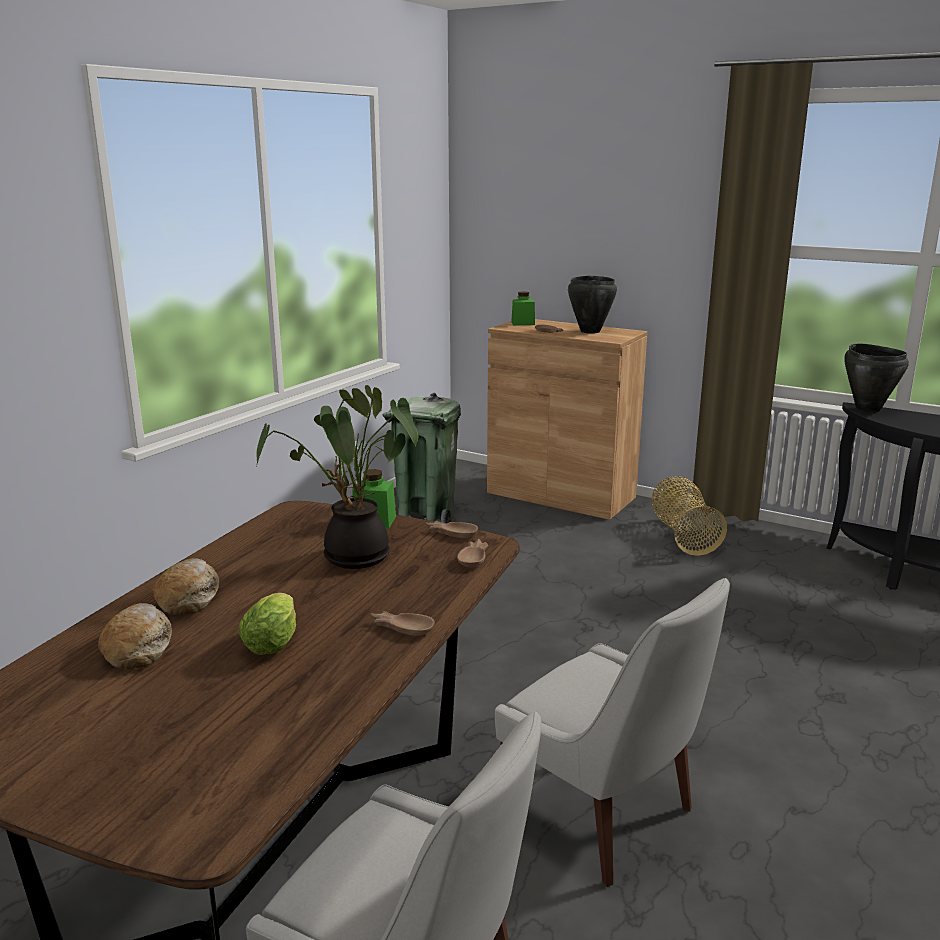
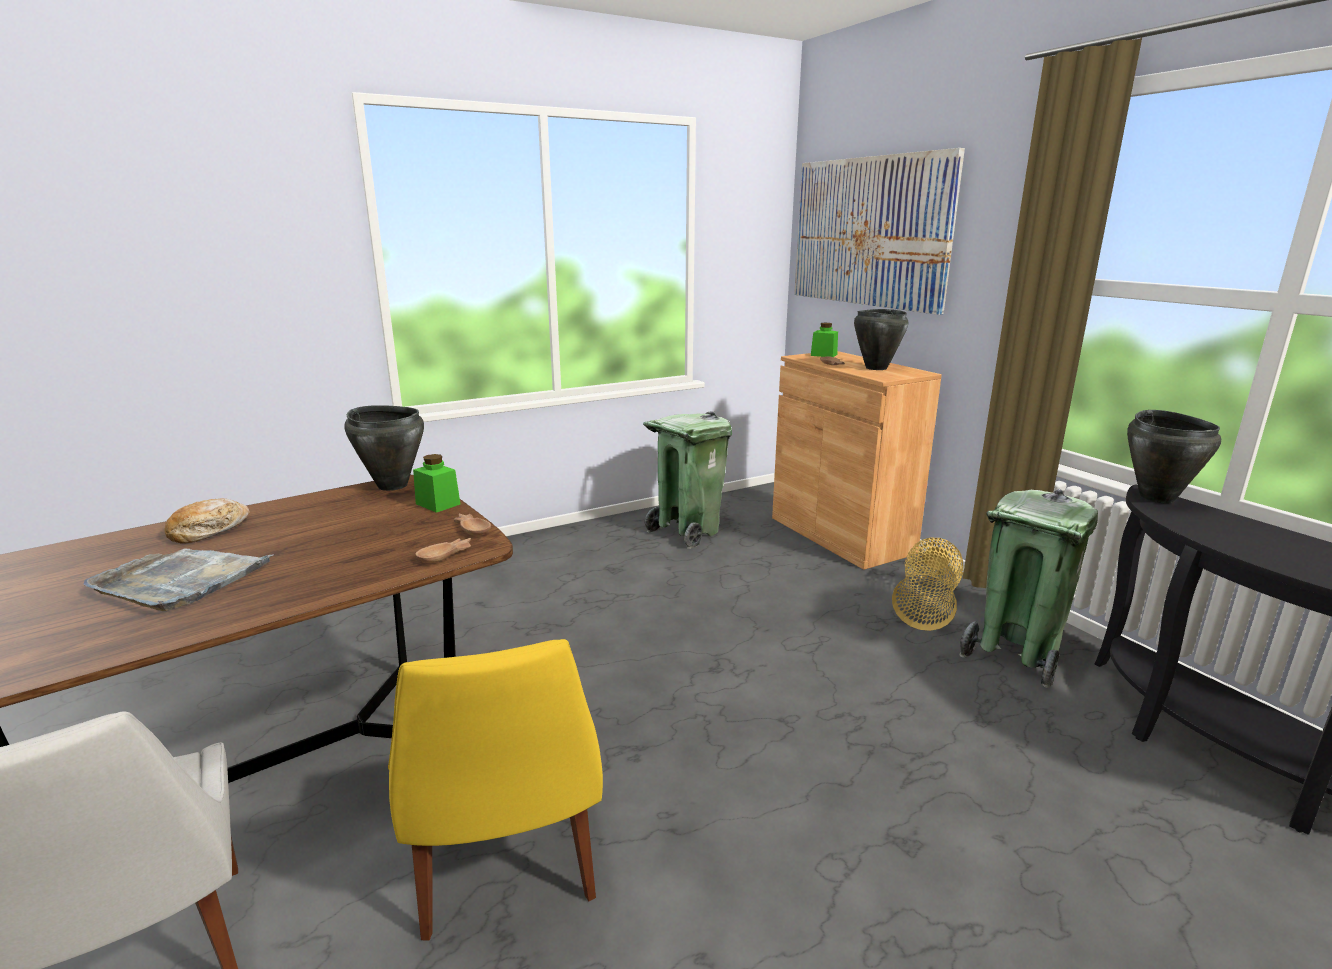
camera: 30 degrees right, 0 degrees up
bread [98,603,172,669] -> none
lettuce [239,593,296,655] -> grey tray [84,548,273,611]
potted plant [256,385,419,569] -> none
brown bowl [370,611,435,636] -> none
white chair [495,578,730,887] -> yellow chair [388,639,603,941]
none -> black cooking pot [345,405,424,491]
none -> picture [794,148,965,315]
none -> green trash can [959,489,1098,688]

